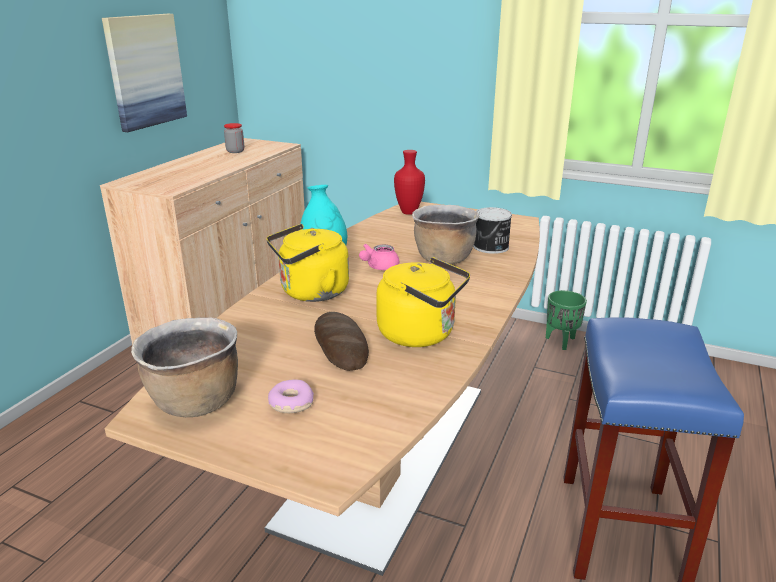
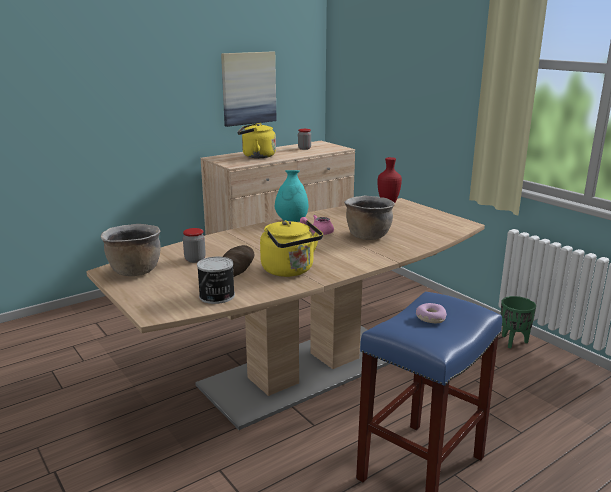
camera: 30 degrees right, 5 degrees down
yellow kettle [267,224,349,302] -> yellow kettle moved to [238,123,276,158]
donut [268,379,314,413] -> donut moved to [416,303,447,323]
can [474,207,512,254] -> can moved to [197,257,235,304]
none -> jar [183,228,206,263]

